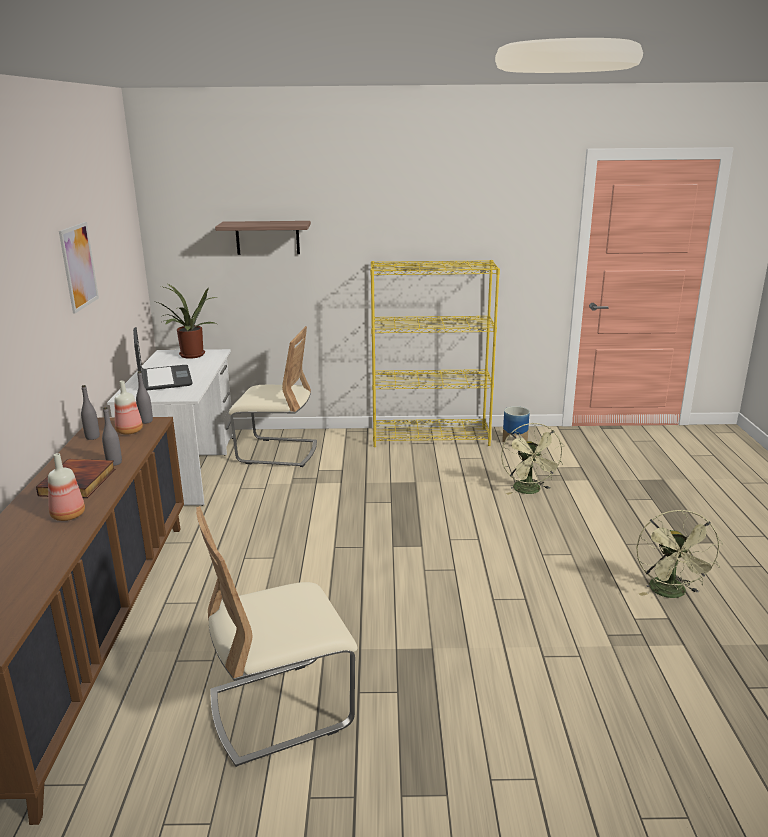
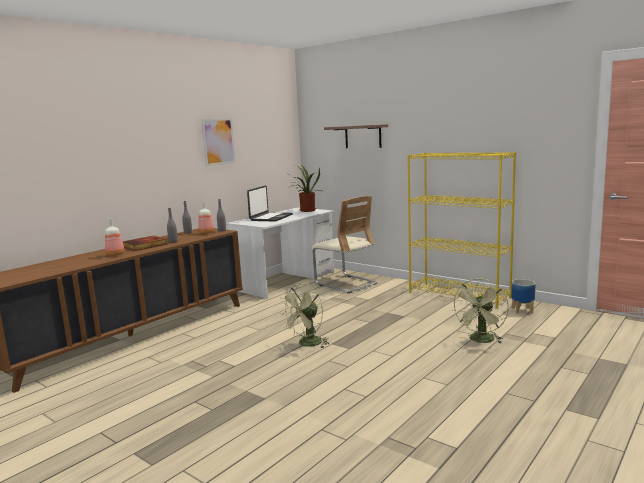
camera: 40 degrees right, 10 degrees down
beige chair [196,506,357,767] -> none
green fan [637,510,723,598] -> green fan moved to [279,283,329,348]

